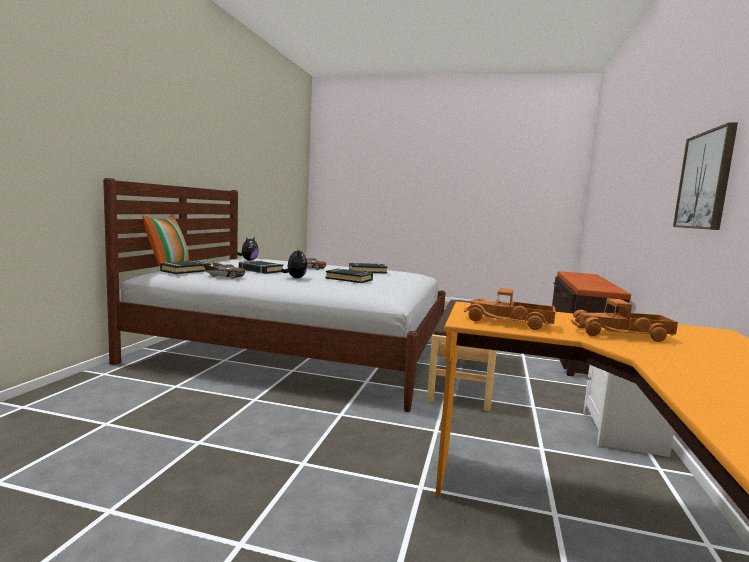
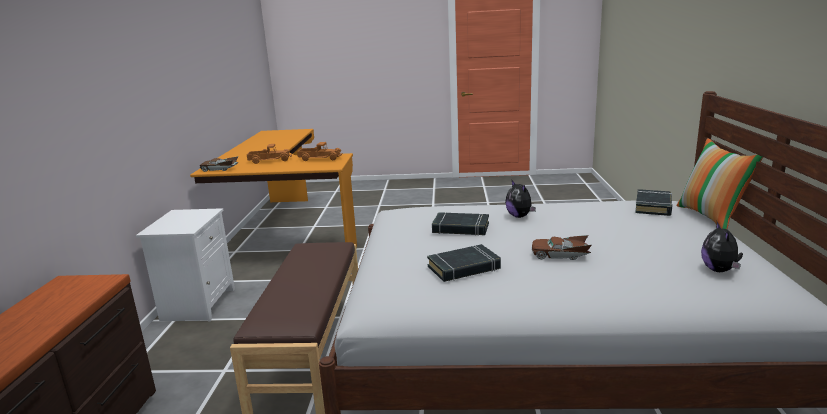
camera: 170 degrees right, 10 degrees up
brown toy car [203,262,245,279] -> brown toy car moved to [200,156,238,172]
black book [239,261,284,274] -> none
picture [673,122,738,230] -> none

